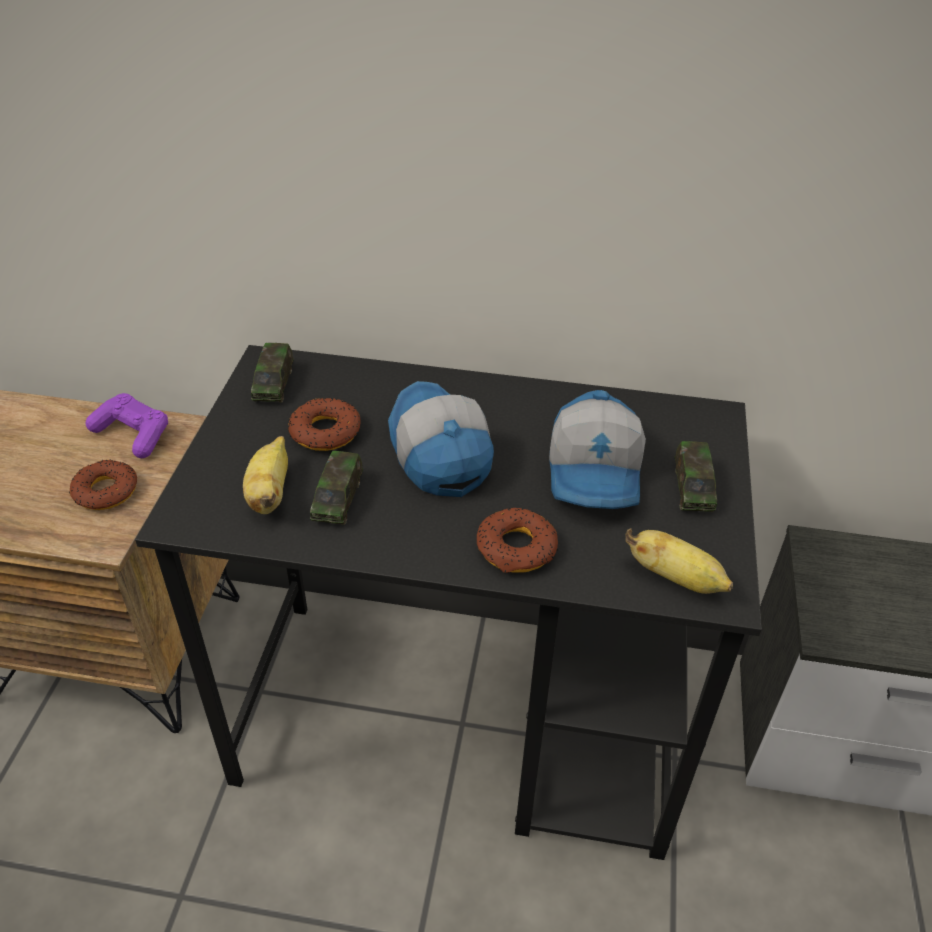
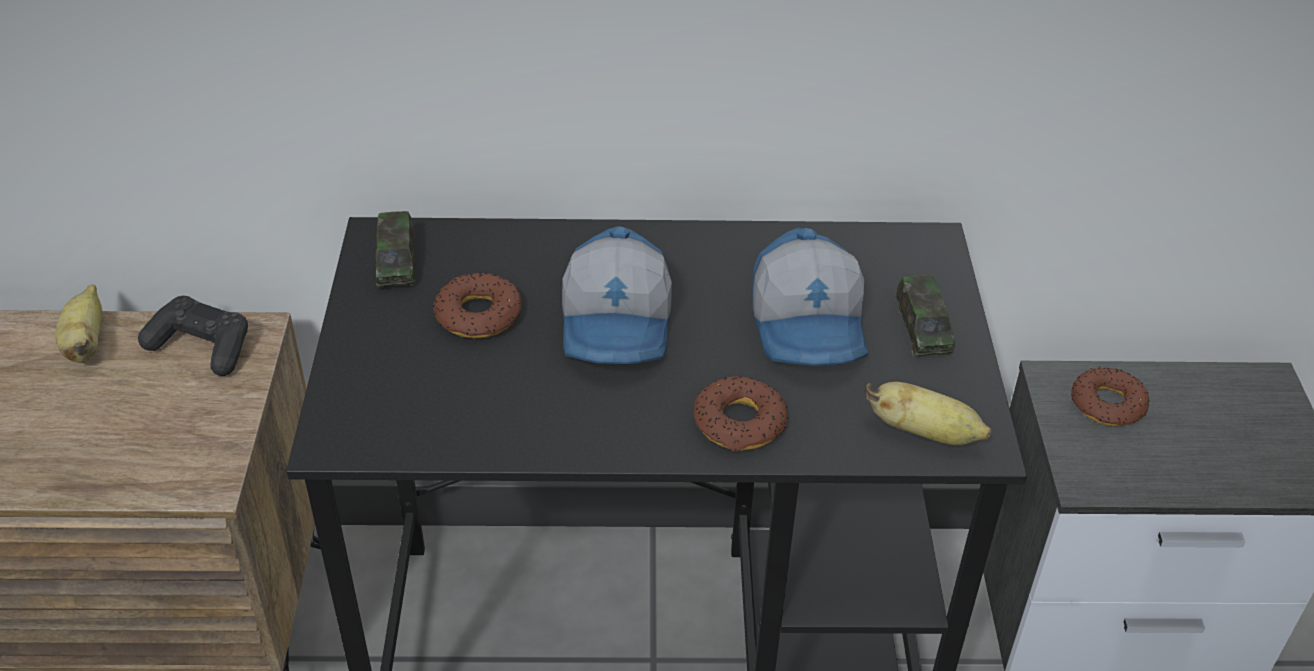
camera: 10 degrees left, 0 degrees up
donut [69,460,137,510] -> donut moved to [1071,367,1149,426]
purple game controller [86,393,168,458] -> black game controller [138,296,248,376]
banana [243,436,288,514] -> banana moved to [55,285,102,363]
toy car [310,451,363,525] -> none
cap [388,381,494,497] -> cap turned 150 degrees counterclockwise [562,226,672,364]

